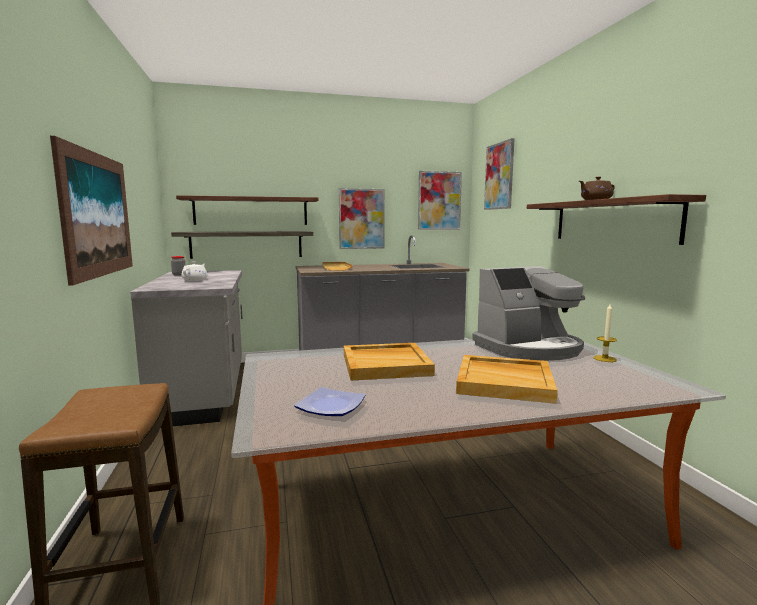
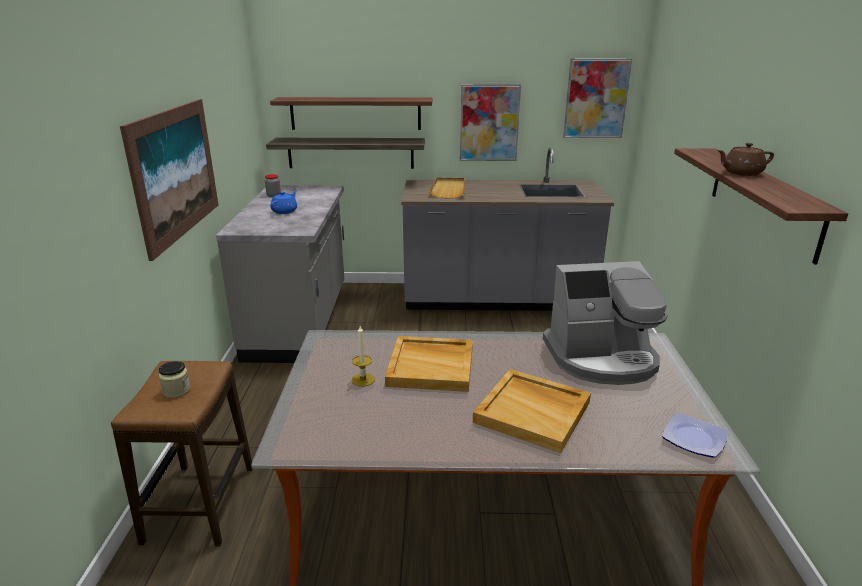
camera: 15 degrees right, 15 degrees up
white teapot [182,261,207,281] -> blue teapot [270,191,297,214]
plate [294,387,366,416] -> plate moved to [662,412,728,458]
picture [484,138,515,210] -> none
candle [593,304,617,362] -> candle moved to [352,326,375,387]
none -> jar [159,361,191,398]

